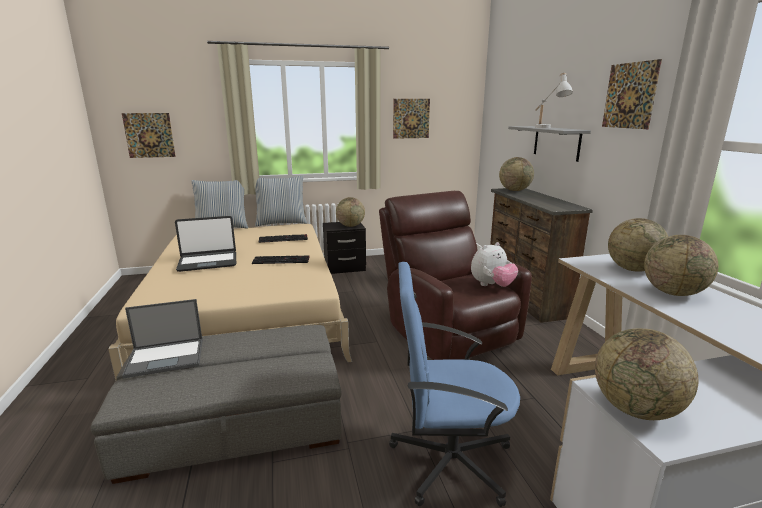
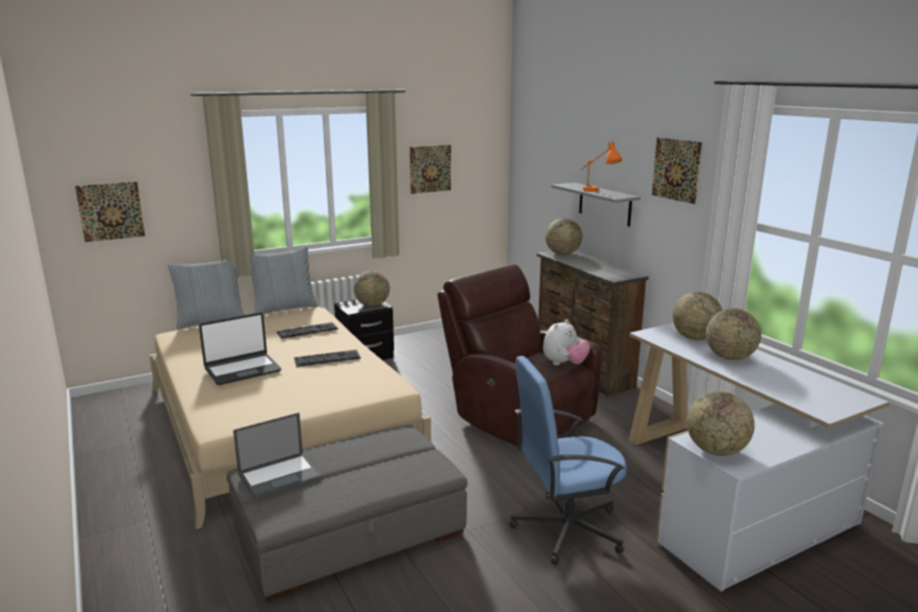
camera: 15 degrees left, 0 degrees up
white table lamp [535,73,573,128] -> orange table lamp [580,141,622,192]

